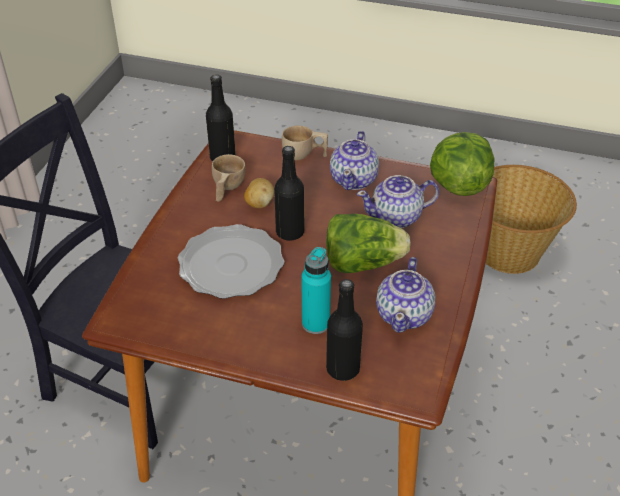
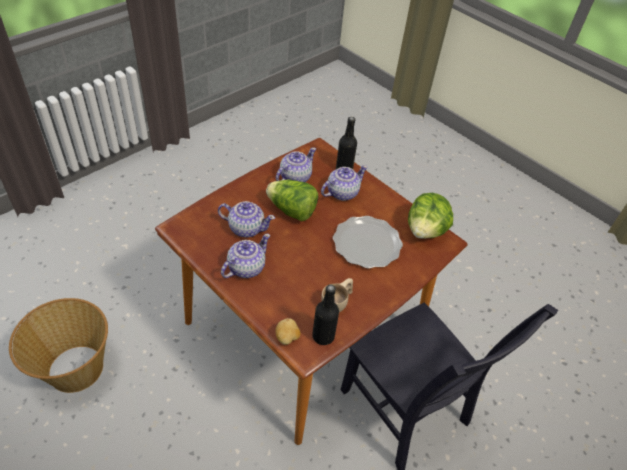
camera: 155 degrees left, 5 degrees up
potato [244,178,274,208] -> potato moved to [276,318,301,345]
black bottle [274,146,304,241] -> none
beige cup [282,126,328,160] -> none
turquoise bottle [301,247,331,334] -> teapot [321,165,368,201]
lettuce [430,132,495,196] -> lettuce moved to [408,193,453,239]

